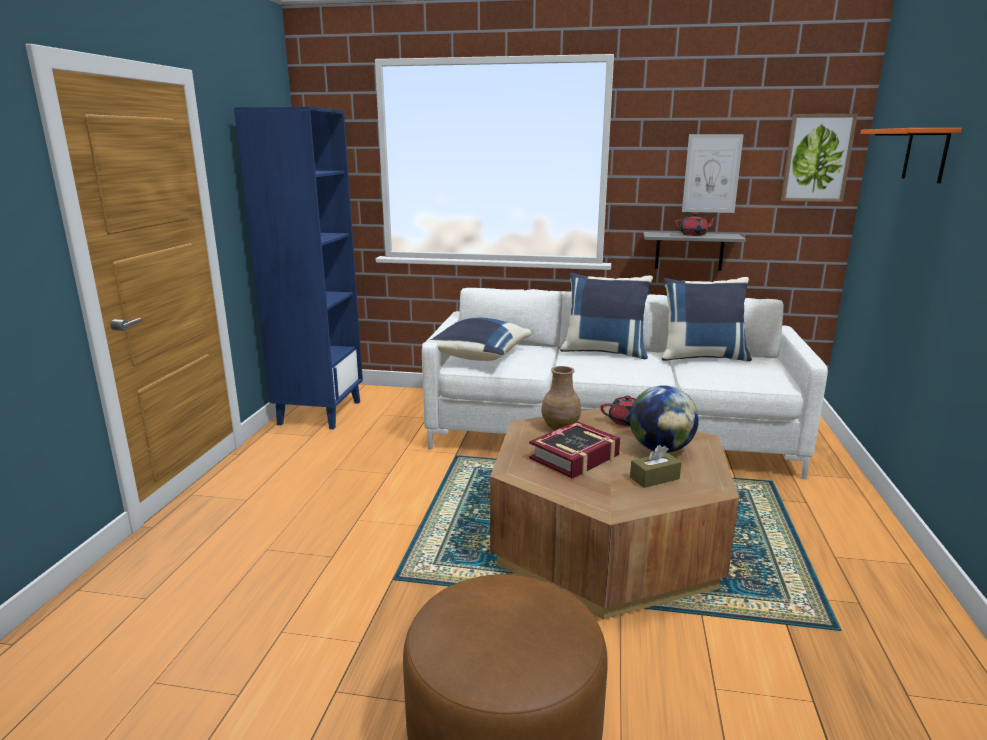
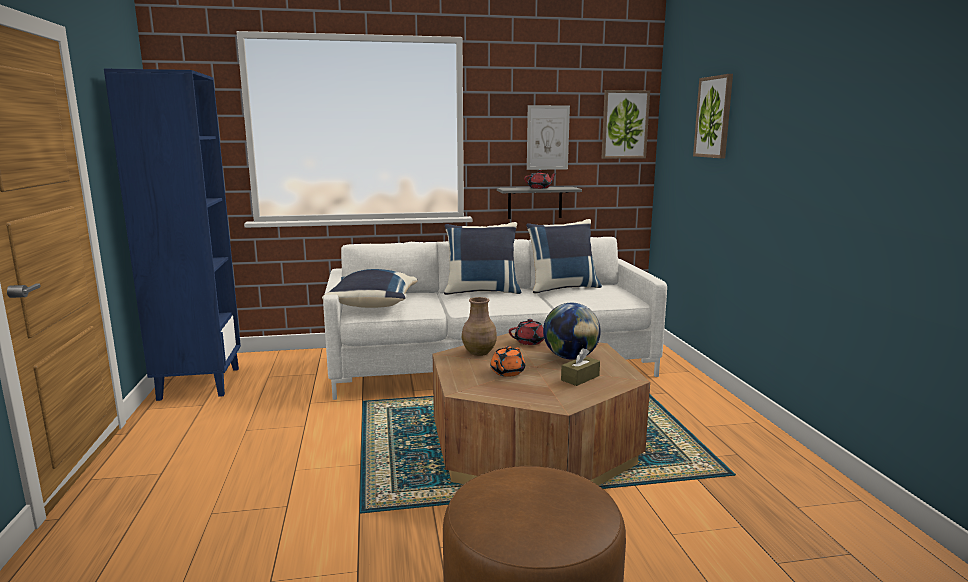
camera: 20 degrees left, 5 degrees down
book [529,421,620,479] -> orange teapot [490,346,525,377]
orange shelf [860,128,962,183] -> picture [693,74,733,158]

